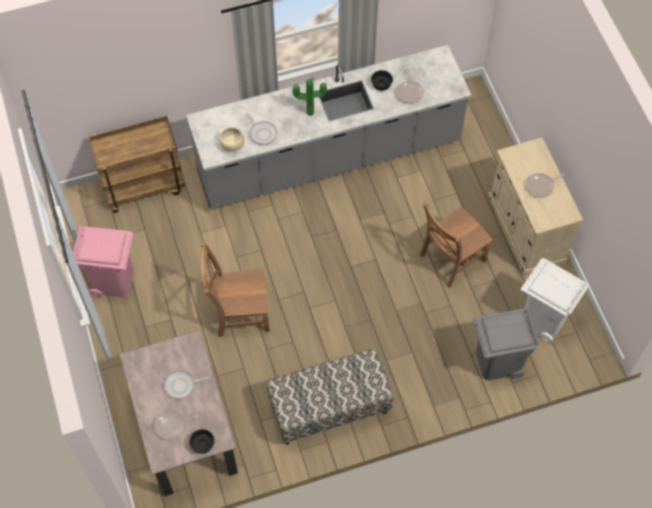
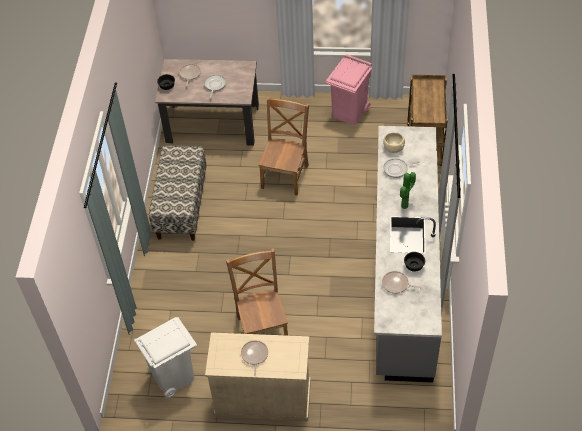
camera: 115 degrees right, 10 degrees down
grey trash can [474,308,540,380] -> none

